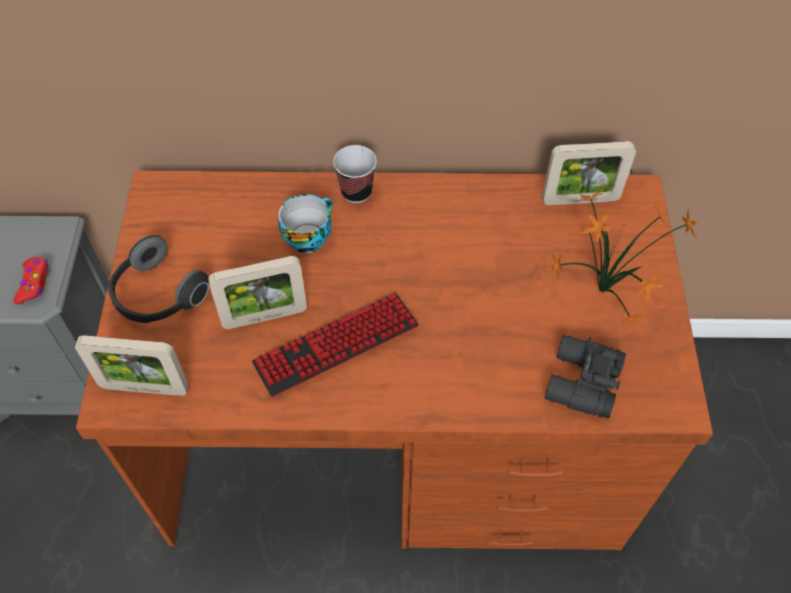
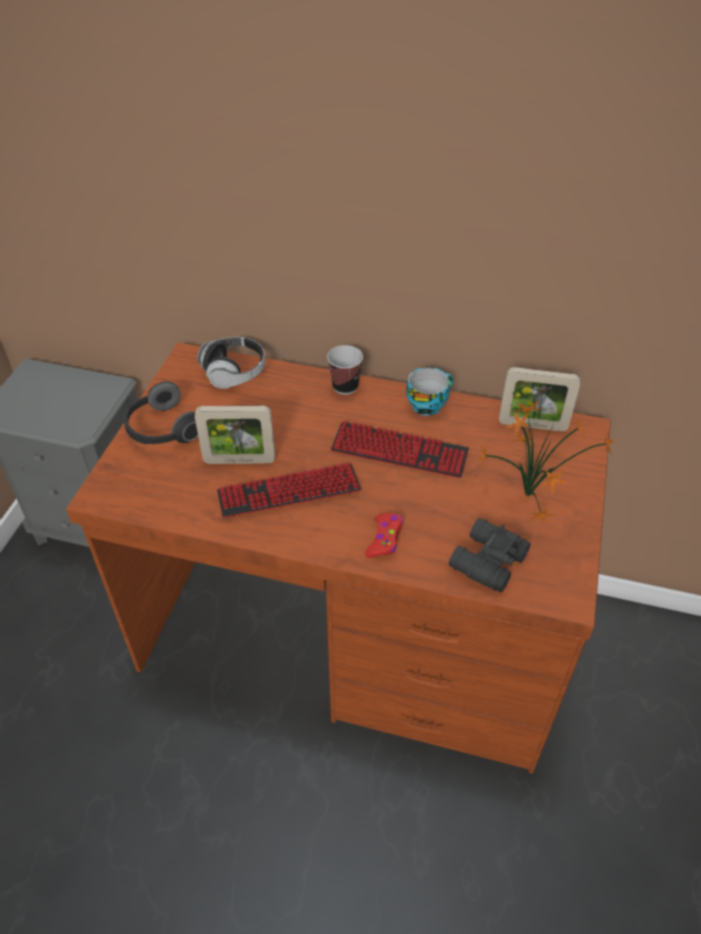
camera: 15 degrees right, 10 degrees down
red game controller [14,257,48,305] -> red game controller moved to [365,513,403,558]
picture frame [75,335,189,396] -> none
cup [278,194,333,253] -> cup moved to [406,367,453,416]
none -> headphones [197,337,265,389]
none -> keyboard [331,421,469,478]

